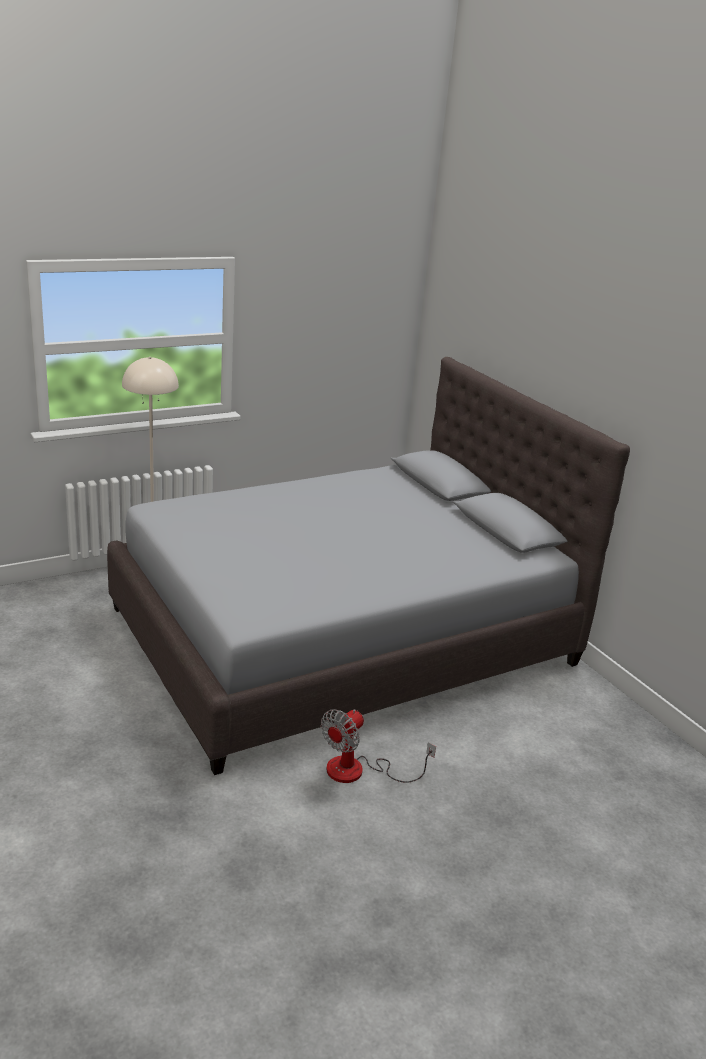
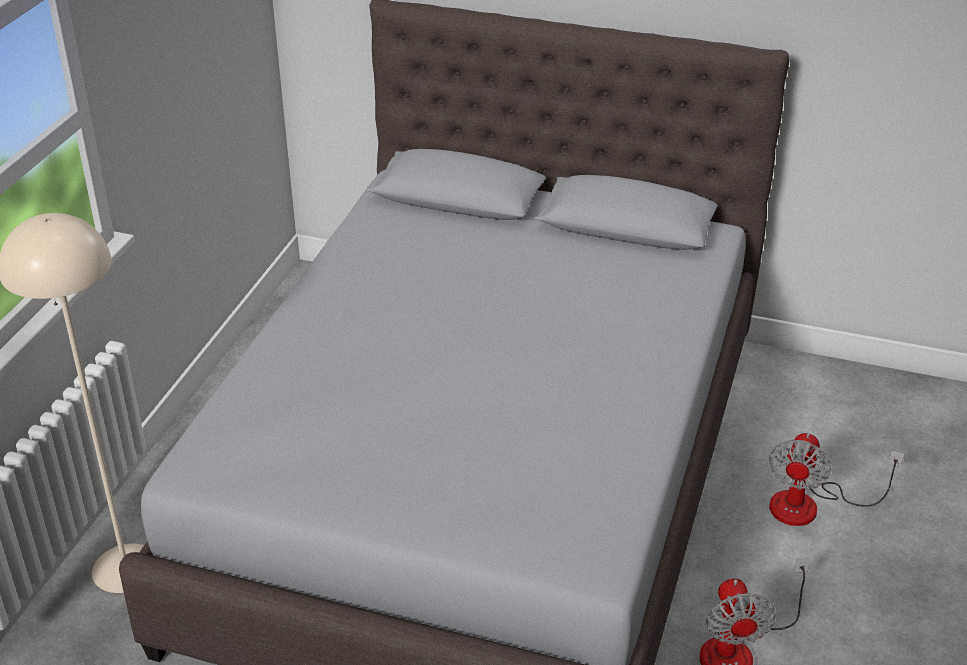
camera: 40 degrees left, 10 degrees up
none -> fan [769,433,904,526]

